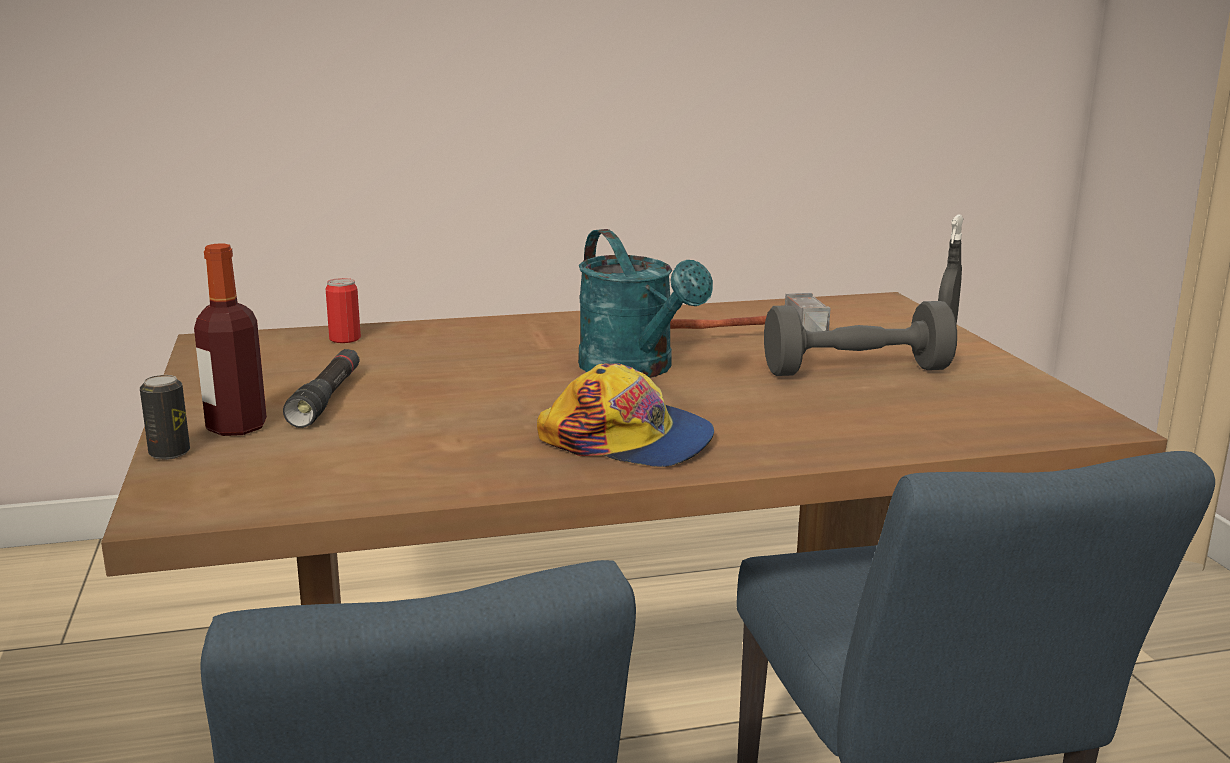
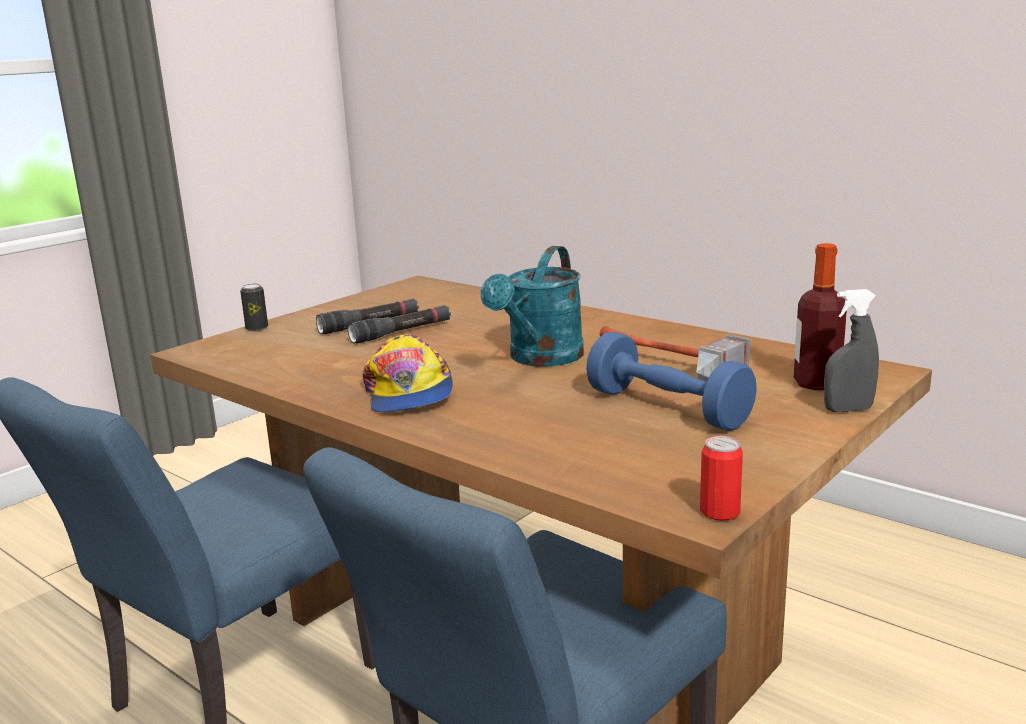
camera: 55 degrees right, 0 degrees up
bottle [194,244,267,436] -> bottle moved to [794,243,847,390]
can [326,278,361,343] -> can moved to [700,436,743,521]
grey dumbbell [764,301,957,376] -> blue dumbbell [586,332,757,431]
none -> black flashlight [348,305,451,344]

